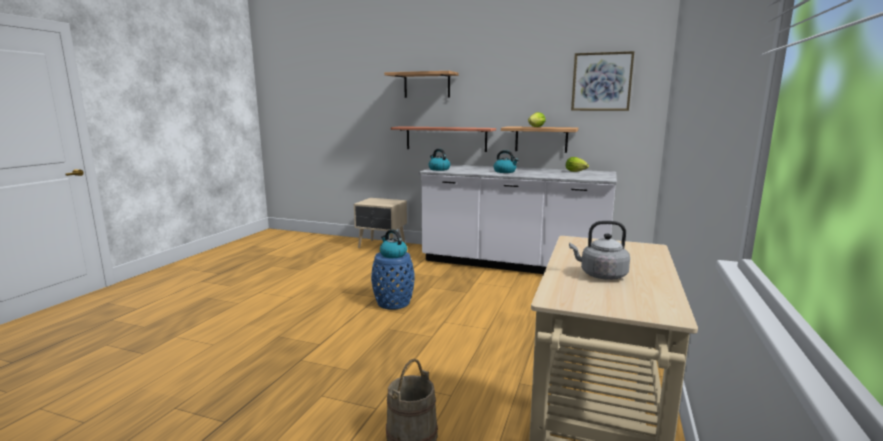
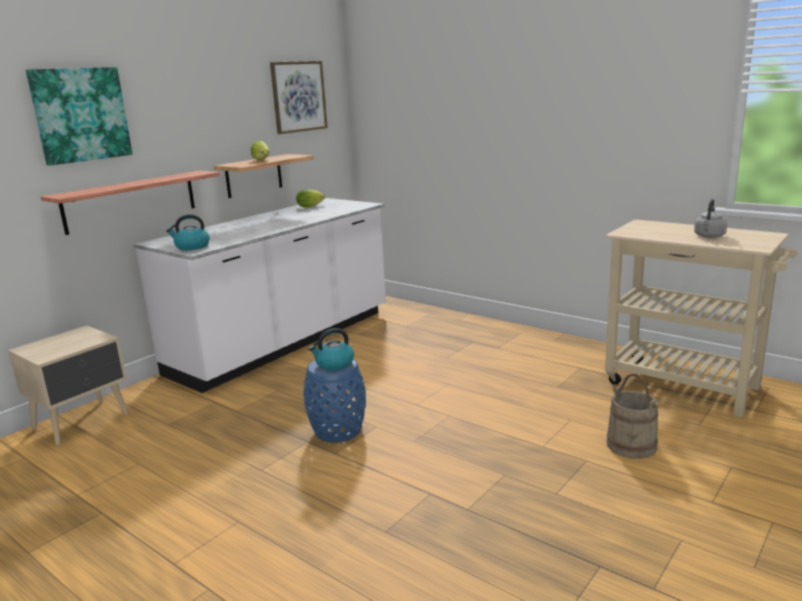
camera: 70 degrees left, 5 degrees up
shelf [384,71,459,98] -> picture [26,67,133,166]
kettle [494,150,519,173] -> none

